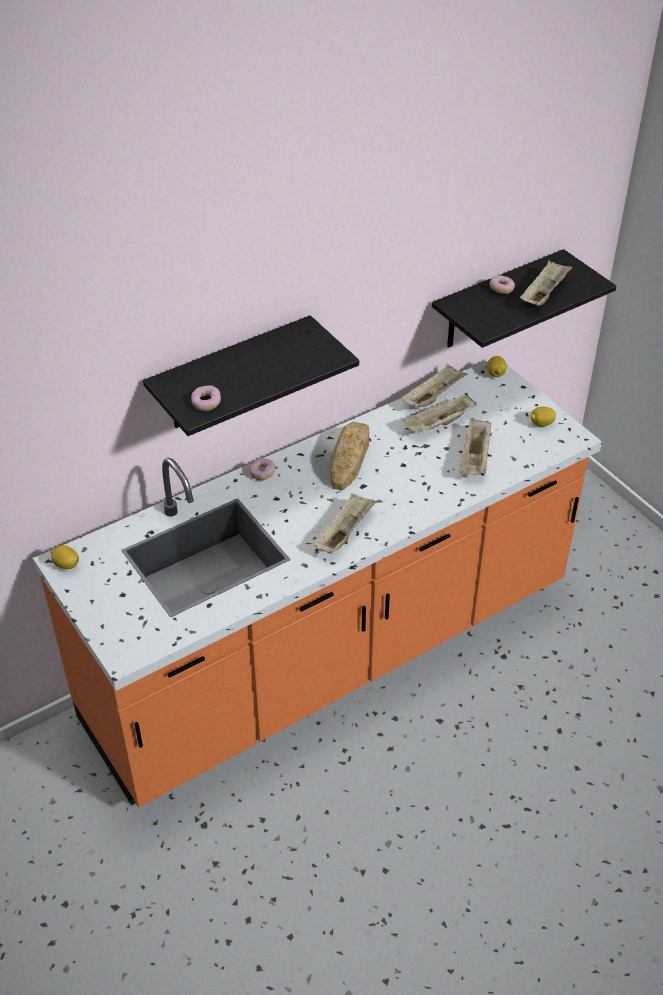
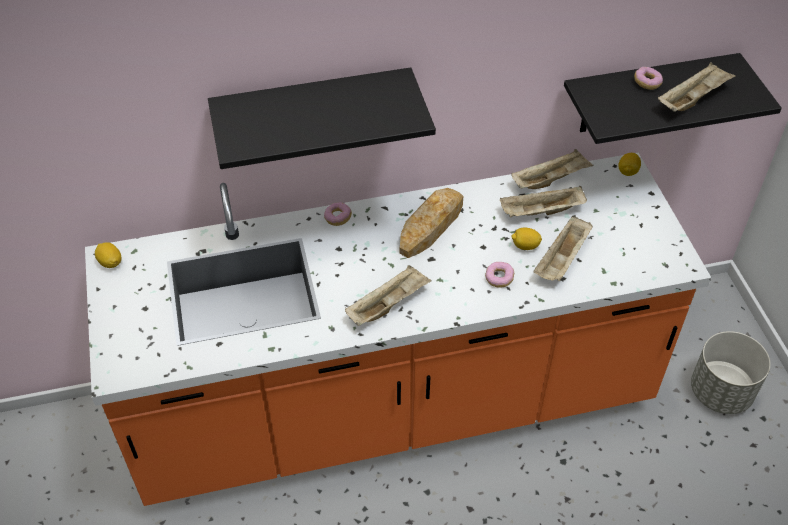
camera: 20 degrees right, 5 degrees up
donut [191,385,221,411] -> donut moved to [485,262,514,288]
lemon [531,407,556,427] -> lemon moved to [511,228,542,250]
none -> grey planter [691,331,770,414]

